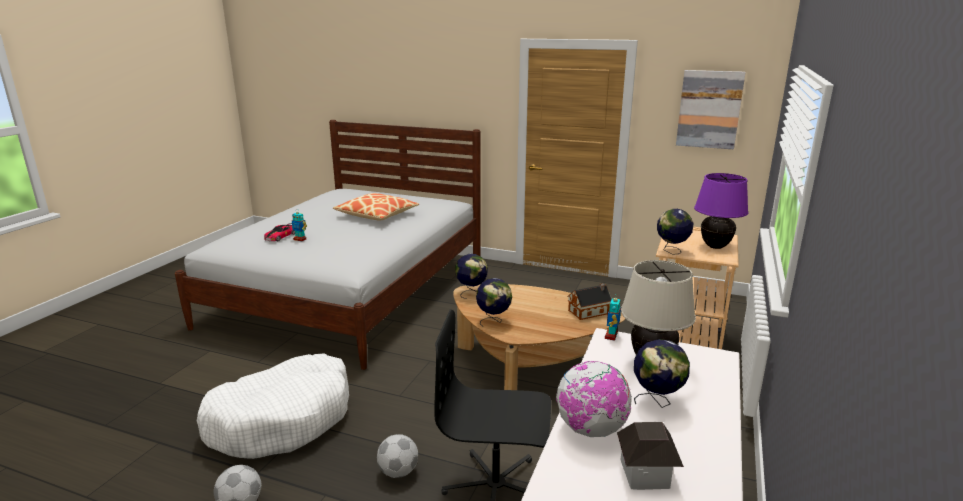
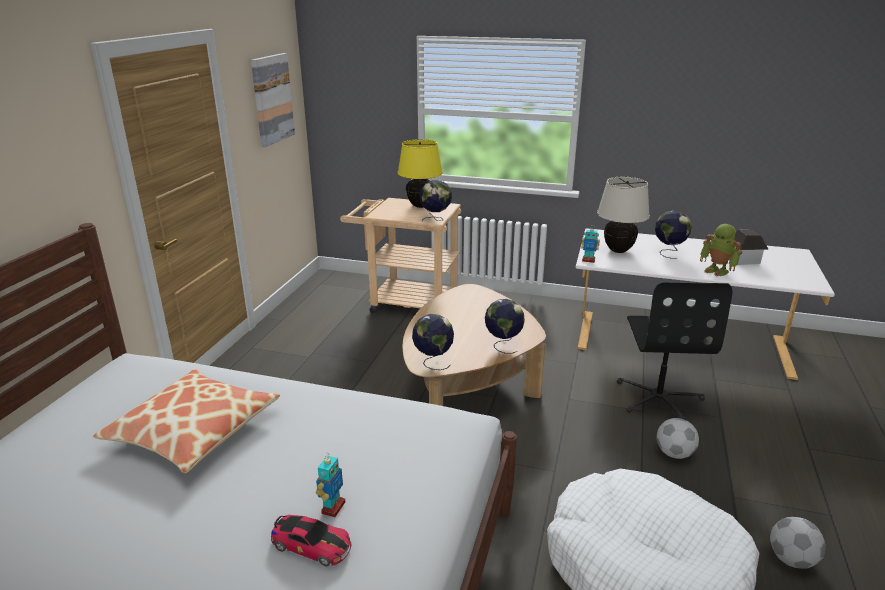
camera: 95 degrees left, 5 degrees up
globe [556,361,632,437] -> toy robot [700,224,742,276]
toy house [567,283,612,320] -> none
purple table lamp [694,173,749,249] -> yellow table lamp [398,139,443,208]

